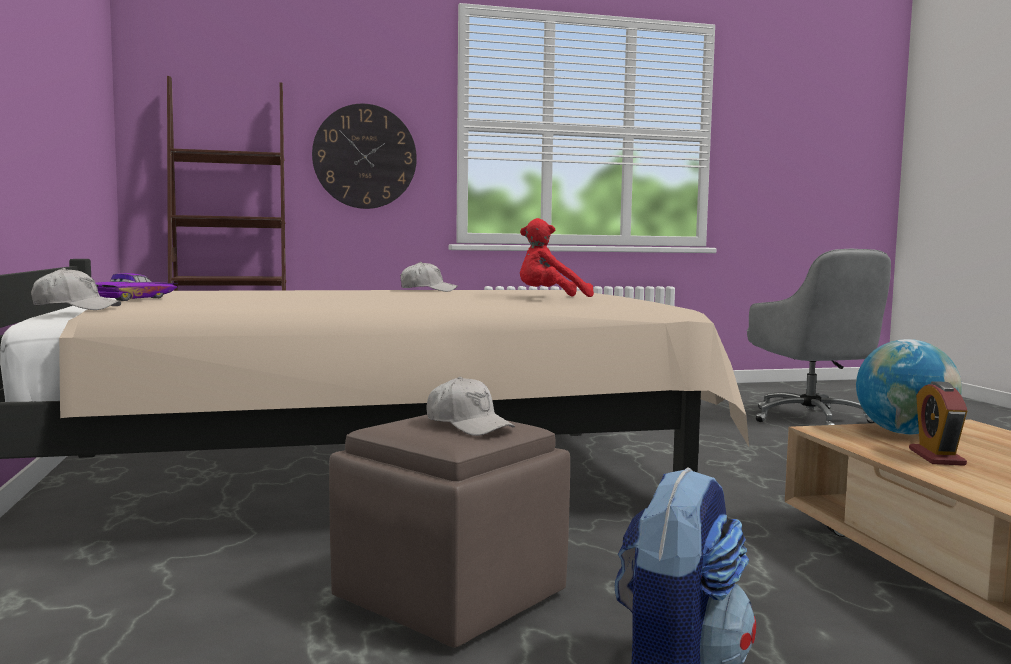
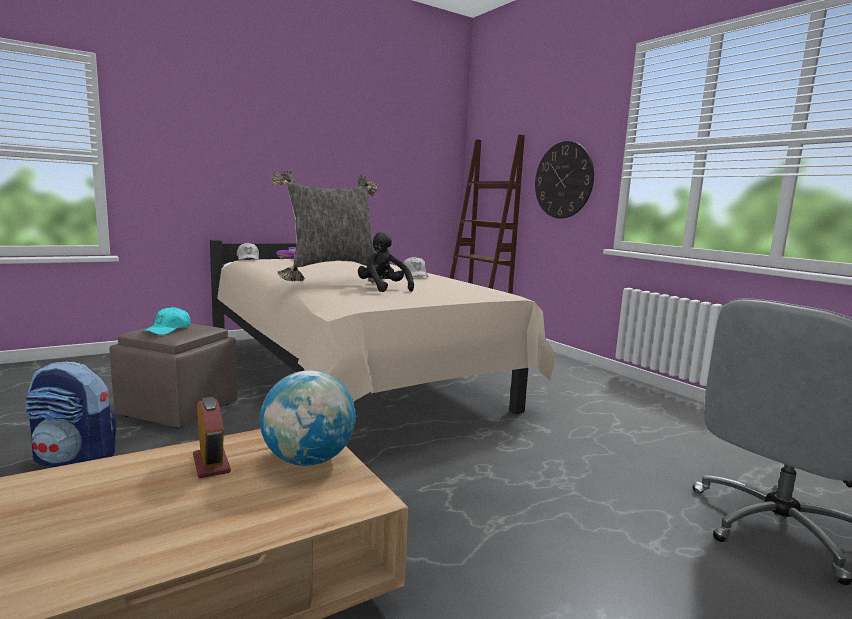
camera: 70 degrees right, 5 degrees up
white cap [427,377,515,436] -> turquoise cap [143,307,191,335]
red plush toy [520,218,594,297] -> black plush toy [358,232,414,292]
alarm clock [909,381,967,466] -> alarm clock turned 75 degrees clockwise [193,397,231,478]
none -> pillow [272,171,384,284]

